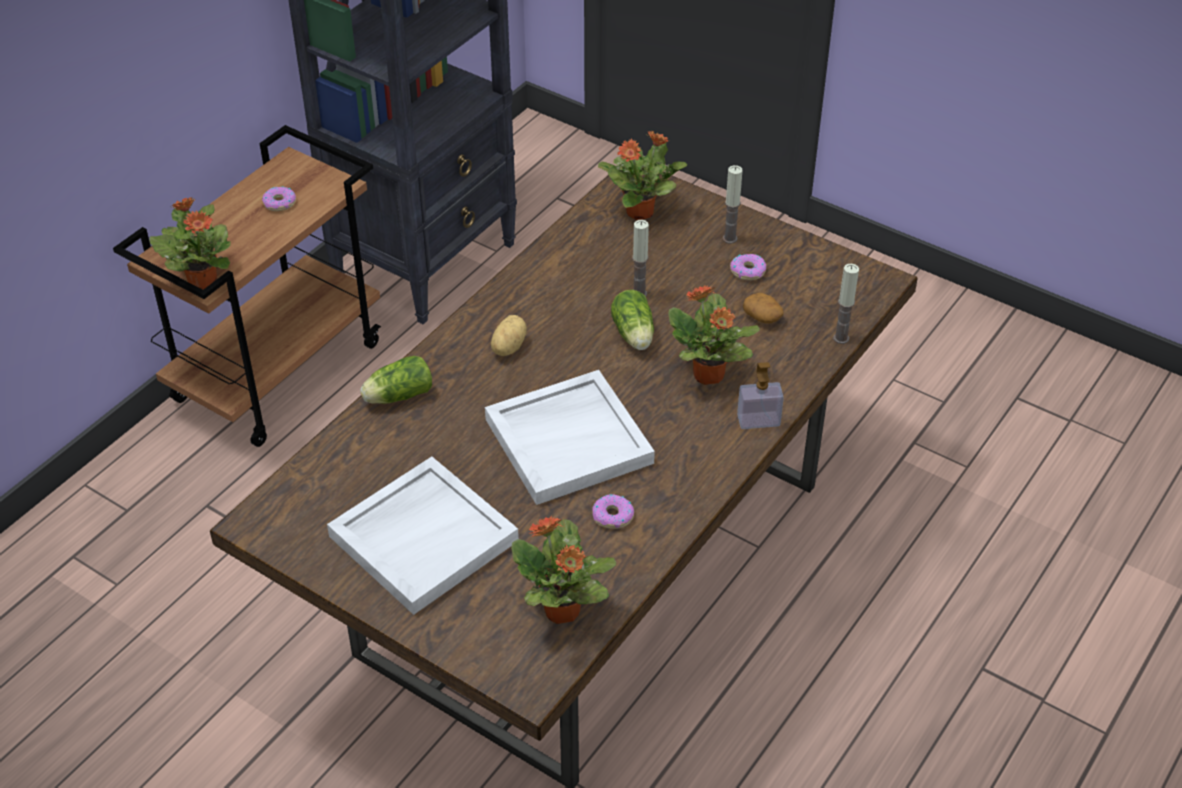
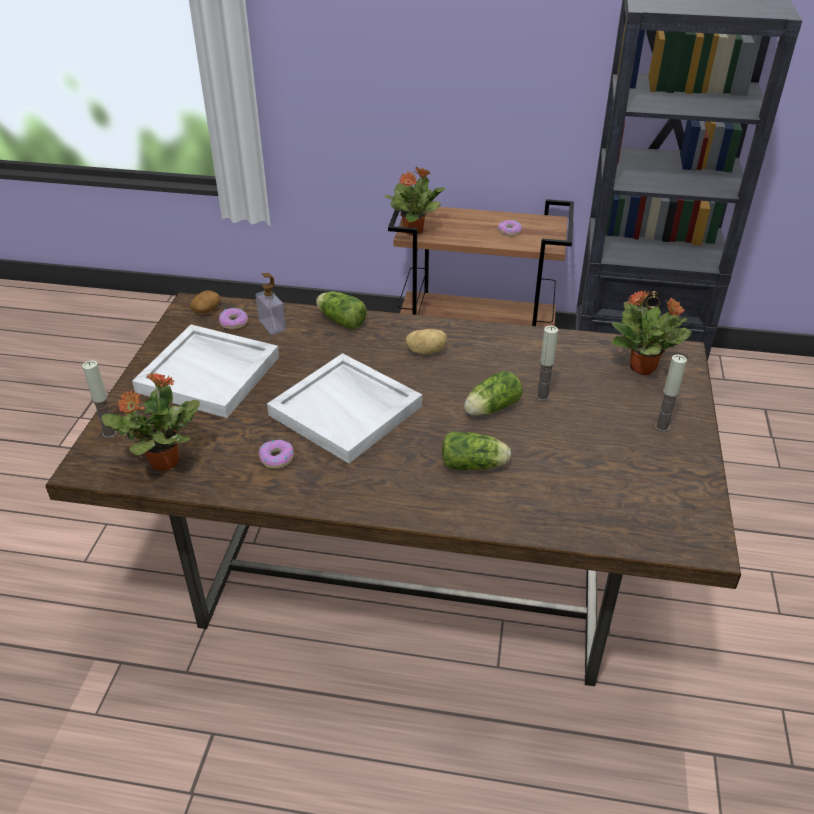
camera: 65 degrees right, 5 degrees down
potted plant [668,286,760,385] -> lettuce [442,431,511,470]
donut [730,254,766,280] -> donut moved to [219,308,248,329]
soap dispenser [737,362,784,429] -> soap dispenser moved to [256,273,286,335]
potato [743,293,783,324] -> potato moved to [190,291,220,313]
candle [833,264,859,344] -> candle moved to [82,360,118,438]

